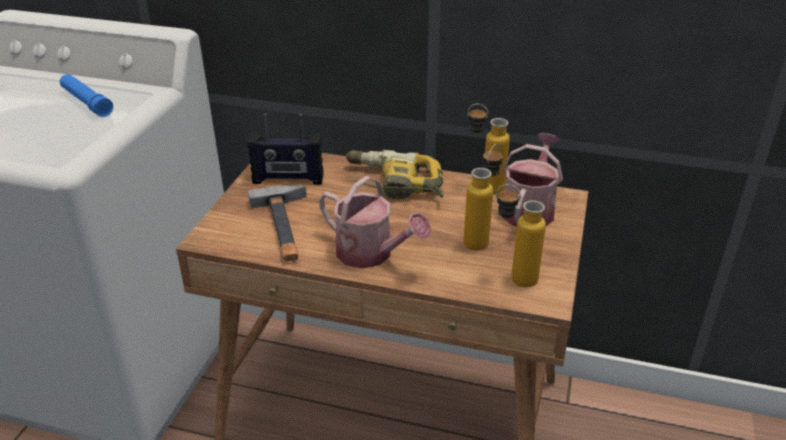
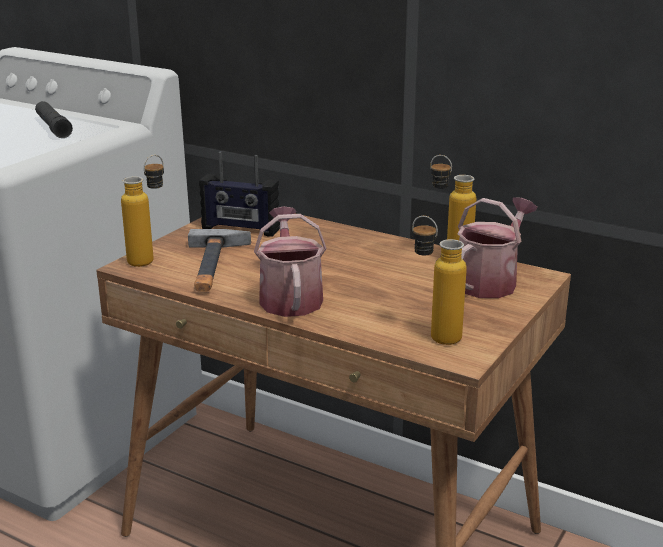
camera: 15 degrees right, 10 degrees down
blue flashlight [60,74,113,117] -> black flashlight [35,101,73,138]
watering can [319,176,431,269] -> watering can turned 150 degrees counterclockwise [254,207,327,317]
power drill [346,150,444,199] -> none
bottle [464,144,502,250] -> bottle moved to [121,155,164,267]

